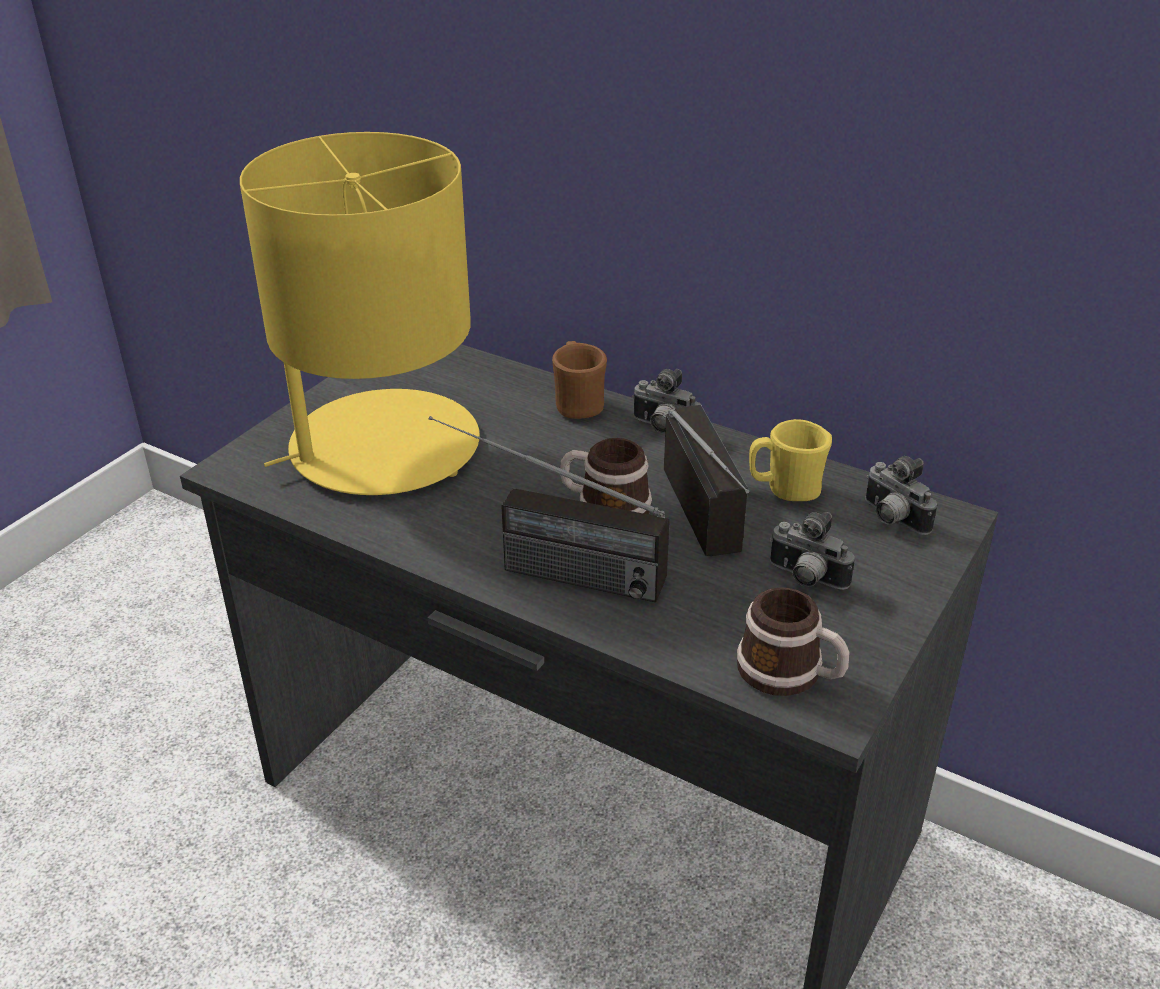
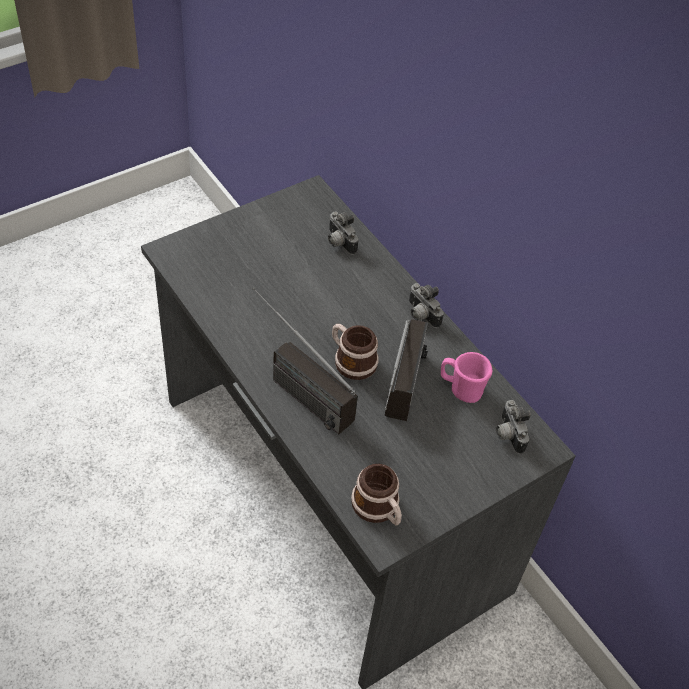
camera: 20 degrees right, 15 degrees up
yellow table lamp [240,132,480,495] -> none
brown mug [552,341,607,419] -> none
yellow mug [749,419,832,501] -> pink mug [441,352,492,403]
camera [770,512,855,590] -> camera moved to [328,211,358,255]

